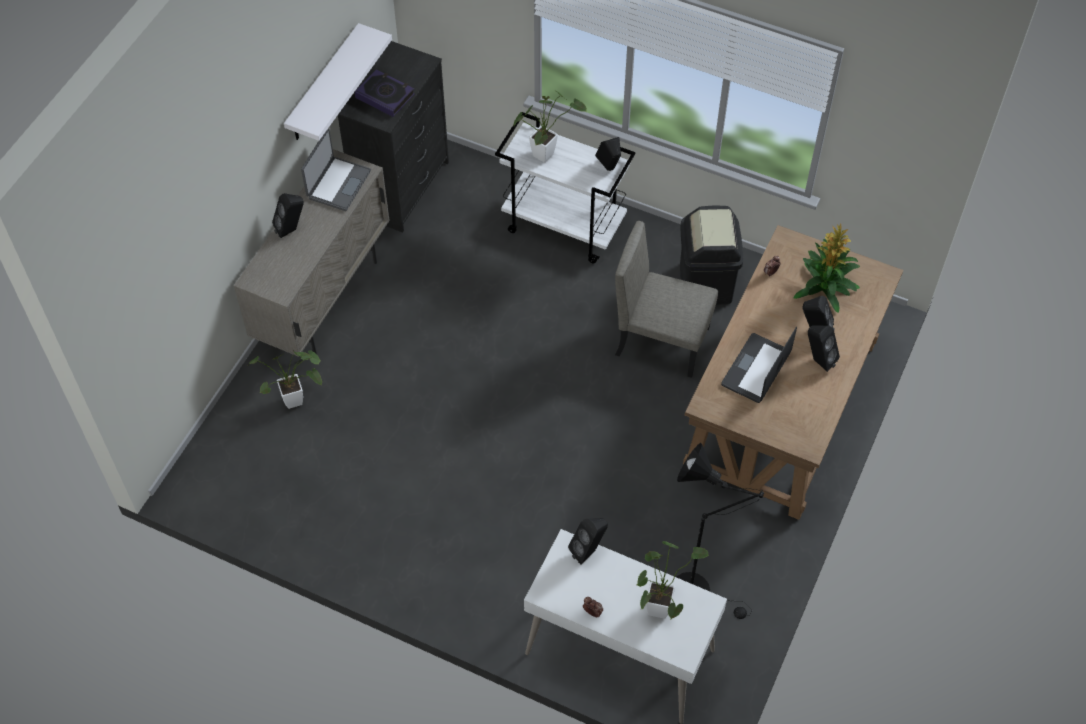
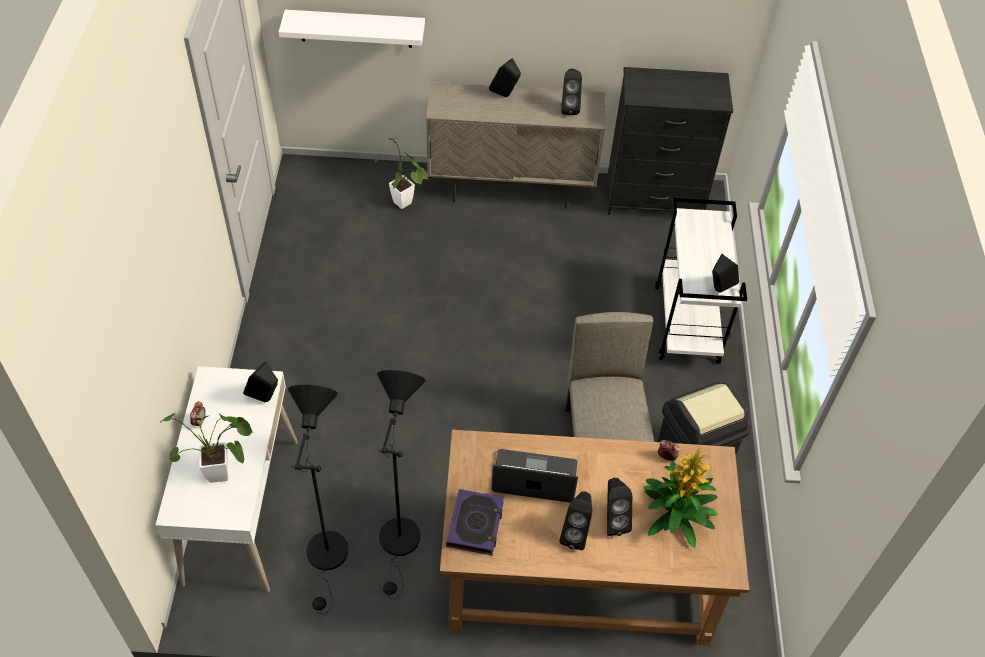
camera: 65 degrees right, 5 degrees down
white shelf [284,23,392,141] -> white shelf moved to [279,10,425,48]
laptop [301,129,371,211] -> black speaker [561,69,582,115]
book [354,70,415,117] -> book moved to [446,489,504,555]
potted plant [514,90,587,163] -> none
none -> black floor lamp [377,370,426,599]

